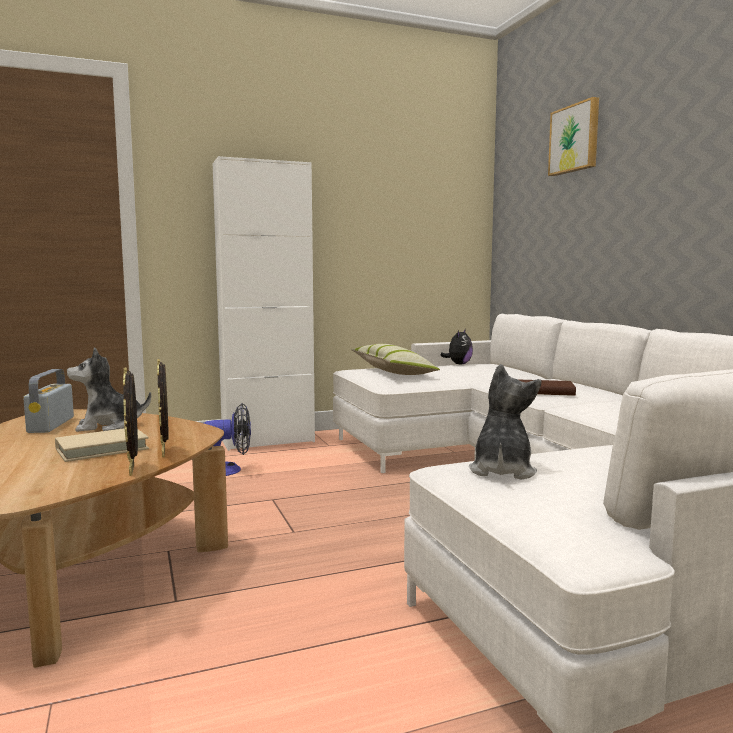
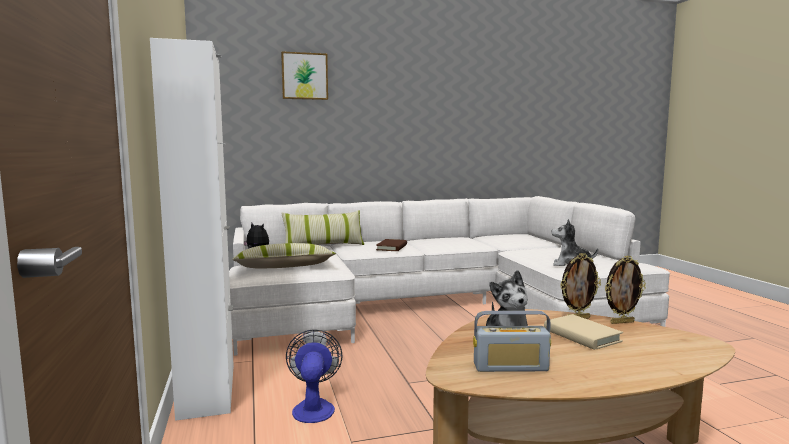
camera: 85 degrees left, 0 degrees up
none -> pillow [282,210,364,245]

